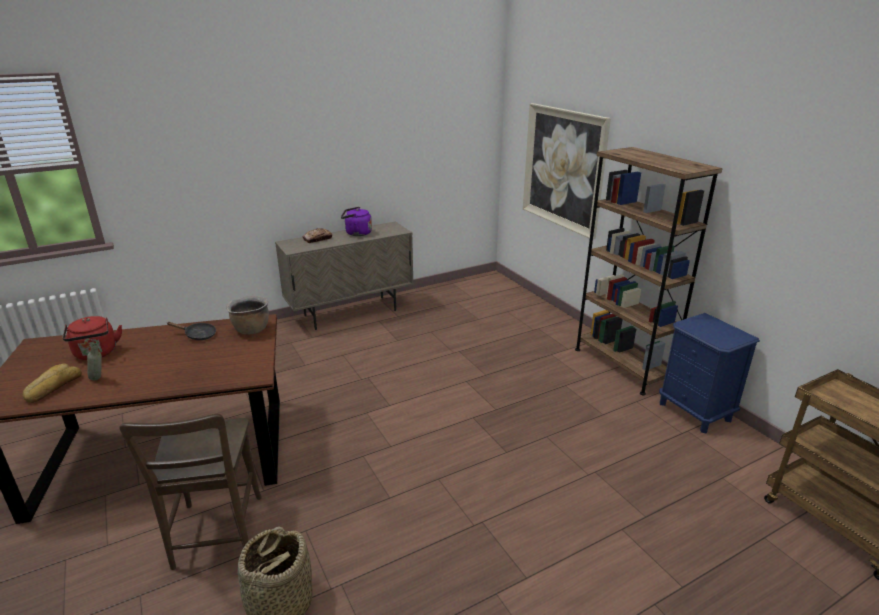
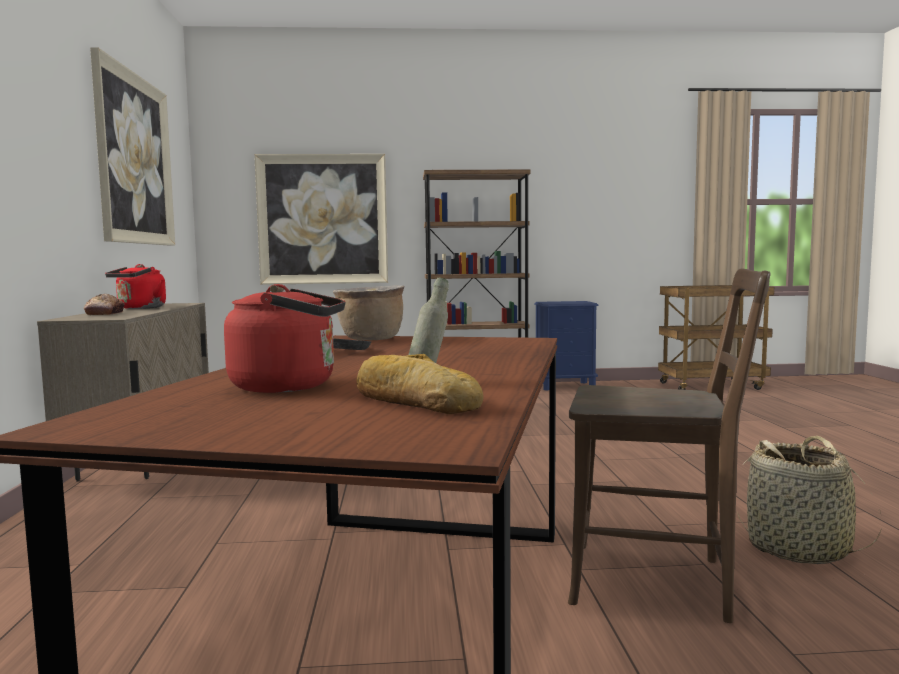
camera: 65 degrees left, 20 degrees down
purple kettle [341,207,372,236] -> red kettle [105,264,166,309]
none -> picture [90,47,175,246]

